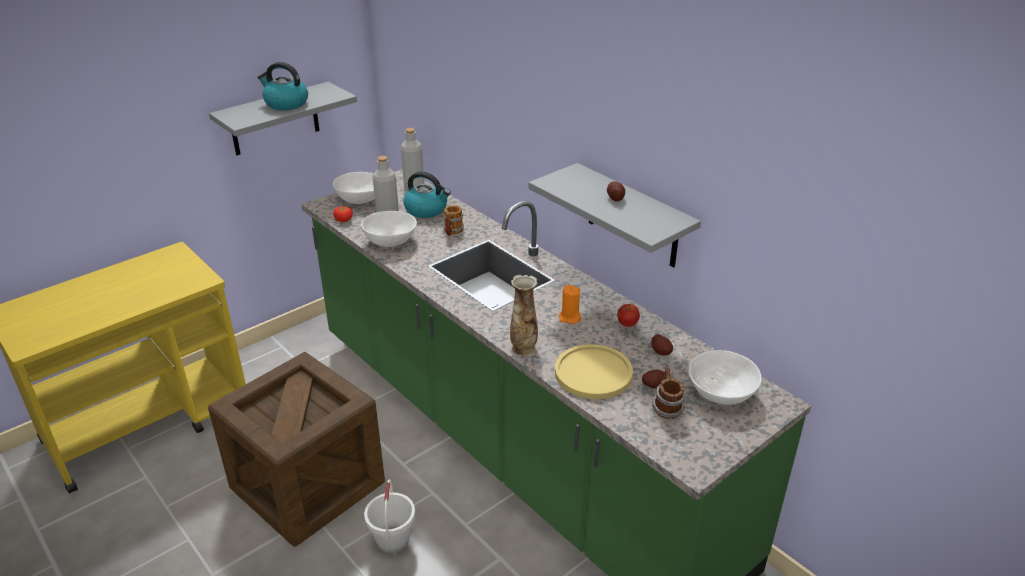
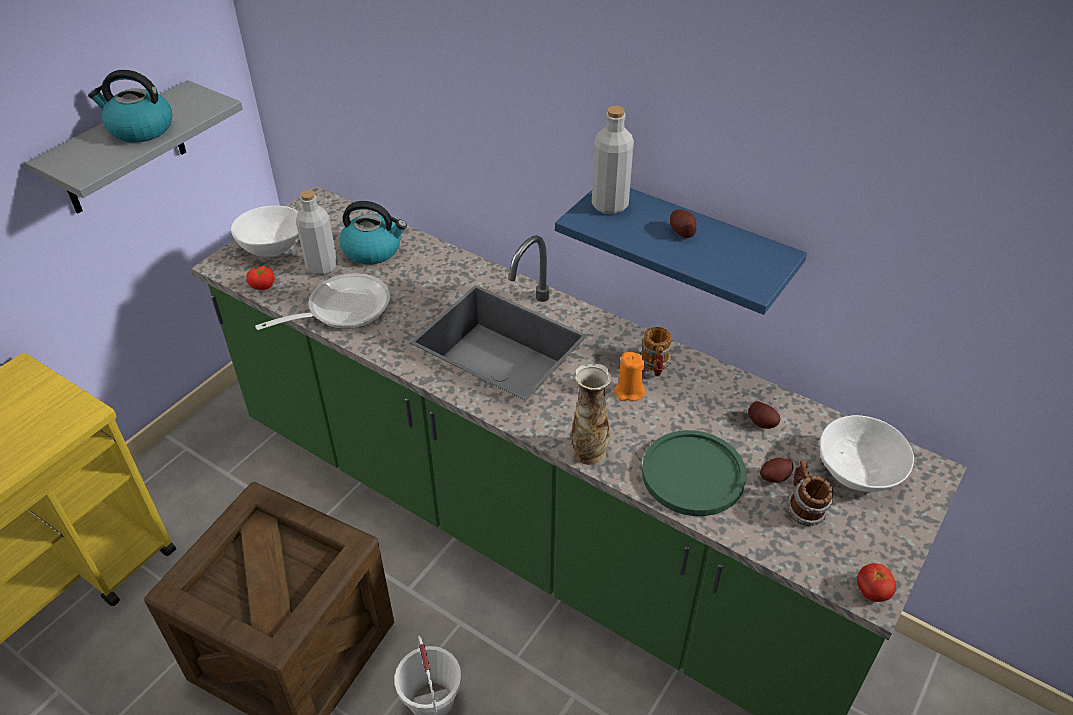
camera: 15 degrees left, 10 degrees up
white bowl [361,211,417,247] -> frying pan [255,273,390,330]
grey bottle [401,128,424,187] -> grey bottle moved to [592,106,634,214]
mug [443,205,464,236] -> mug moved to [641,327,672,376]
grey shelf [529,163,701,268] -> blue shelf [555,188,807,315]
yellow plate [555,344,633,399] -> green plate [642,430,746,516]
tomato [617,304,640,327] -> tomato moved to [857,563,896,602]

